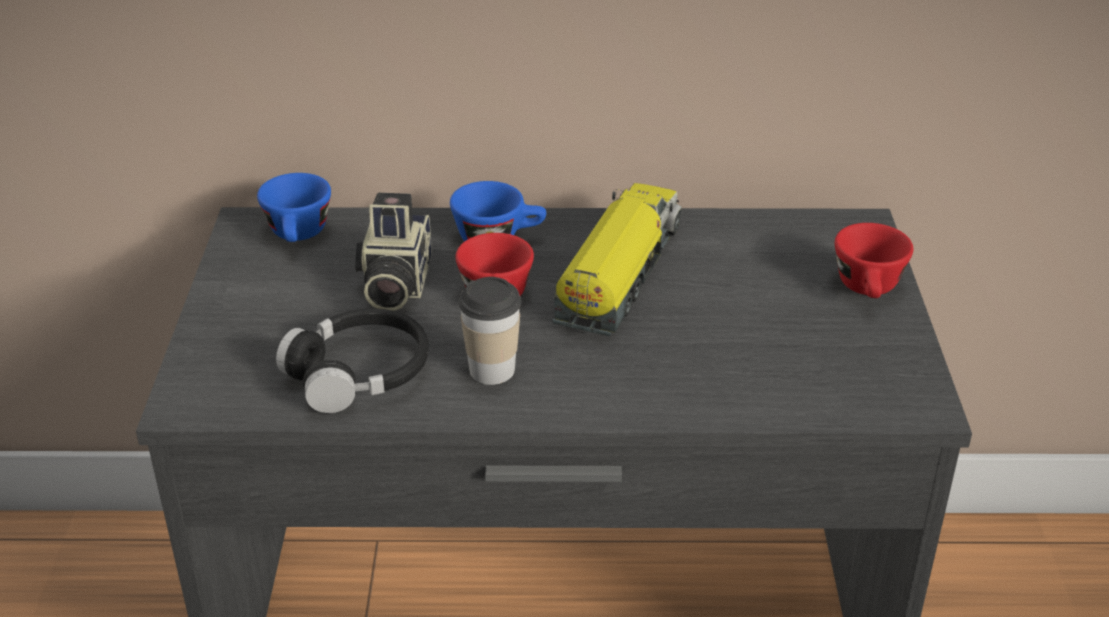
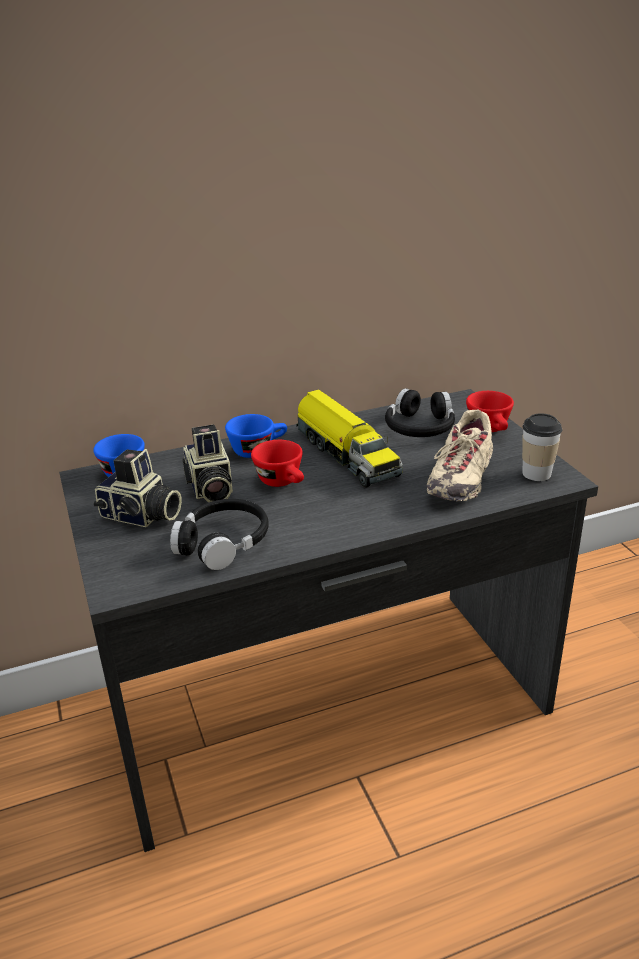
camera: 20 degrees left, 5 degrees down
cup [458,277,522,385] -> cup moved to [522,413,562,481]
toy truck [552,183,682,336] -> toy truck turned 150 degrees clockwise [296,389,403,488]
none -> camera [94,449,182,527]
none -> black headphones [385,388,455,437]
none -> beige shoe [427,410,493,501]

